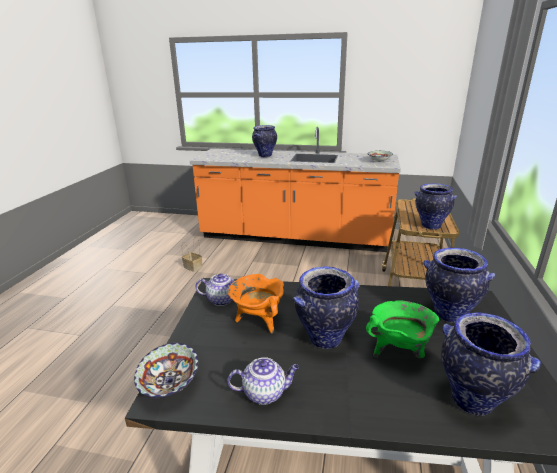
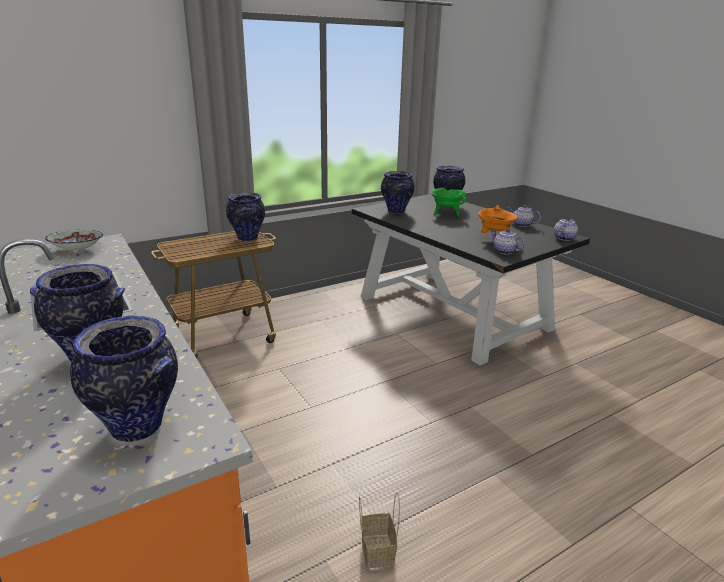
camera: 135 degrees left, 0 degrees up
bowl [134,343,198,399] -> teapot [554,217,578,241]
vase [293,266,360,349] -> vase moved to [70,316,178,442]

